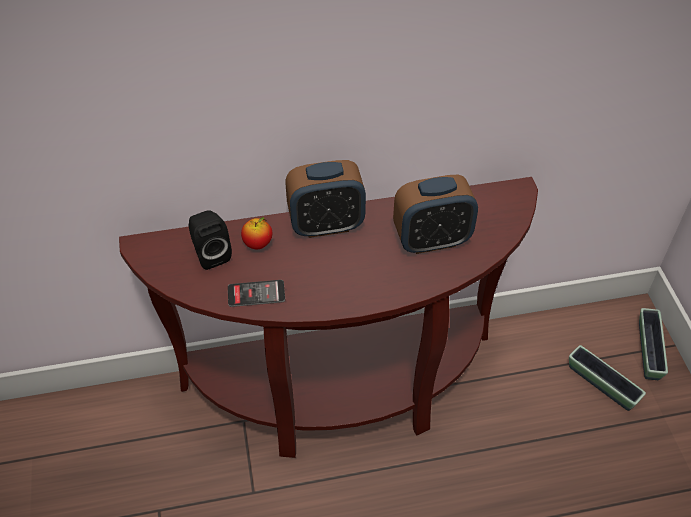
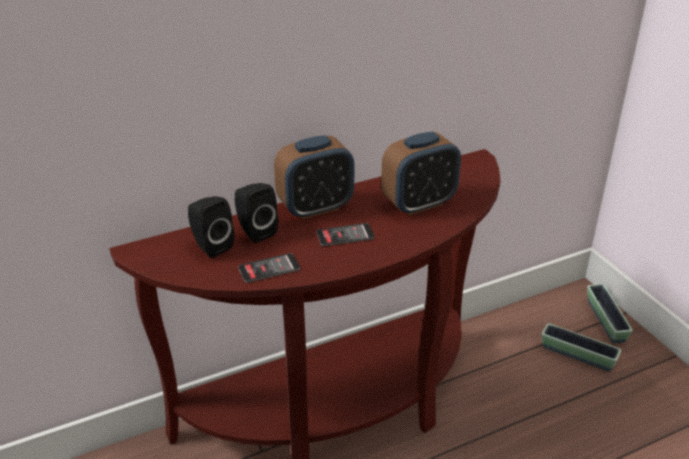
camera: 15 degrees left, 15 degrees down
apple [241,217,272,249] -> black speaker [235,183,278,243]
none -> phone [316,223,374,246]

